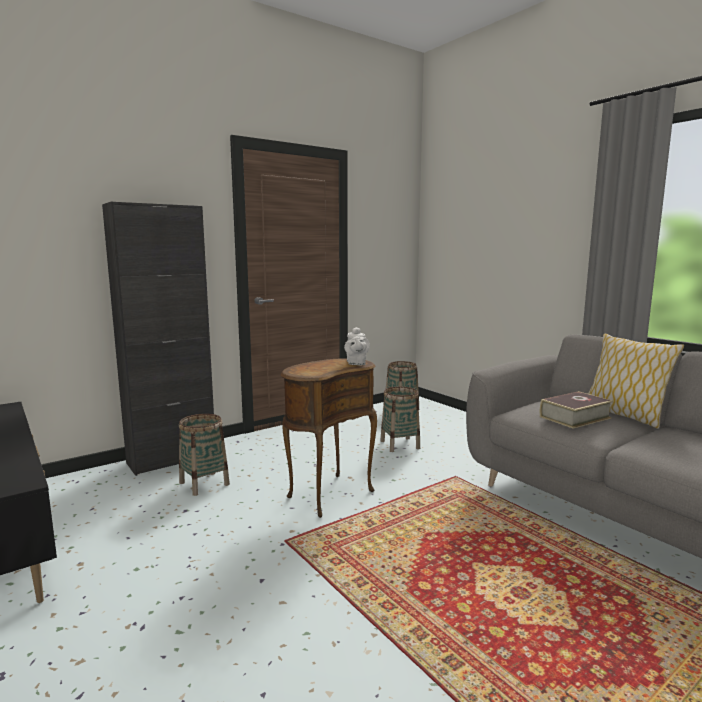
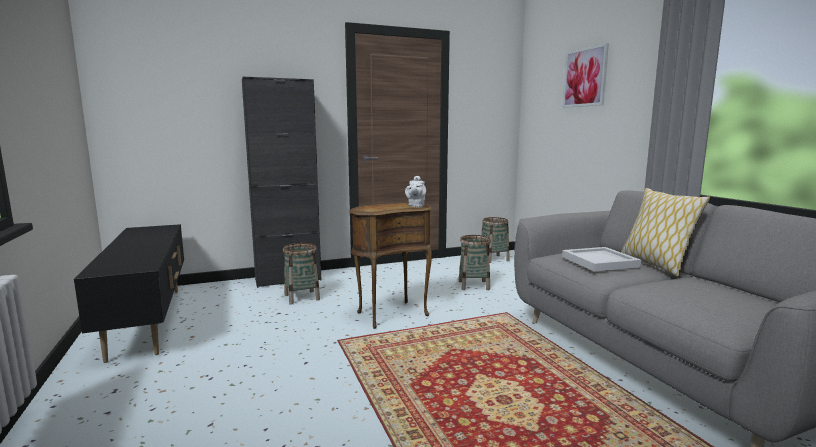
camera: 15 degrees right, 0 degrees up
book [540,391,613,429] -> white tray [562,247,641,271]
none -> picture [562,43,609,108]

